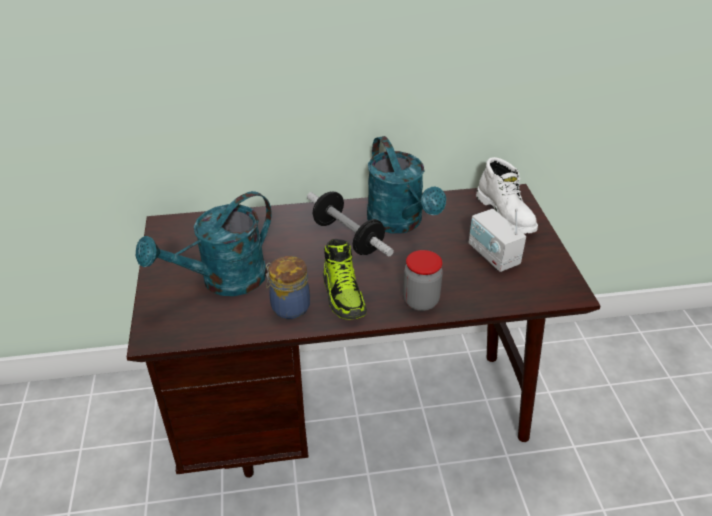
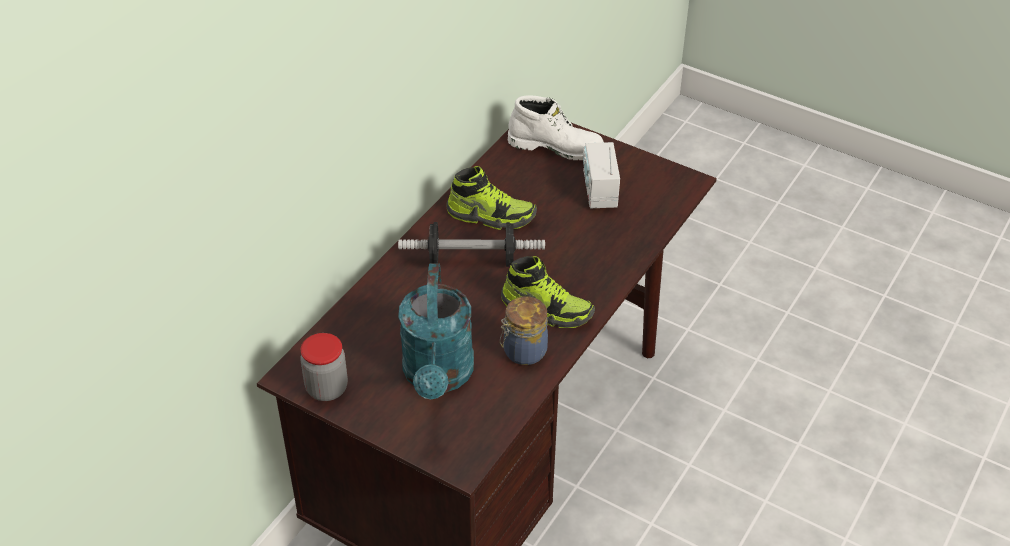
camera: 50 degrees left, 5 degrees up
turquoise watering can [367,136,446,233] -> shoe [447,166,537,230]
jar [403,250,443,311] -> jar moved to [300,333,348,401]
radio [469,208,526,272] -> radio turned 75 degrees clockwise [583,142,620,208]

